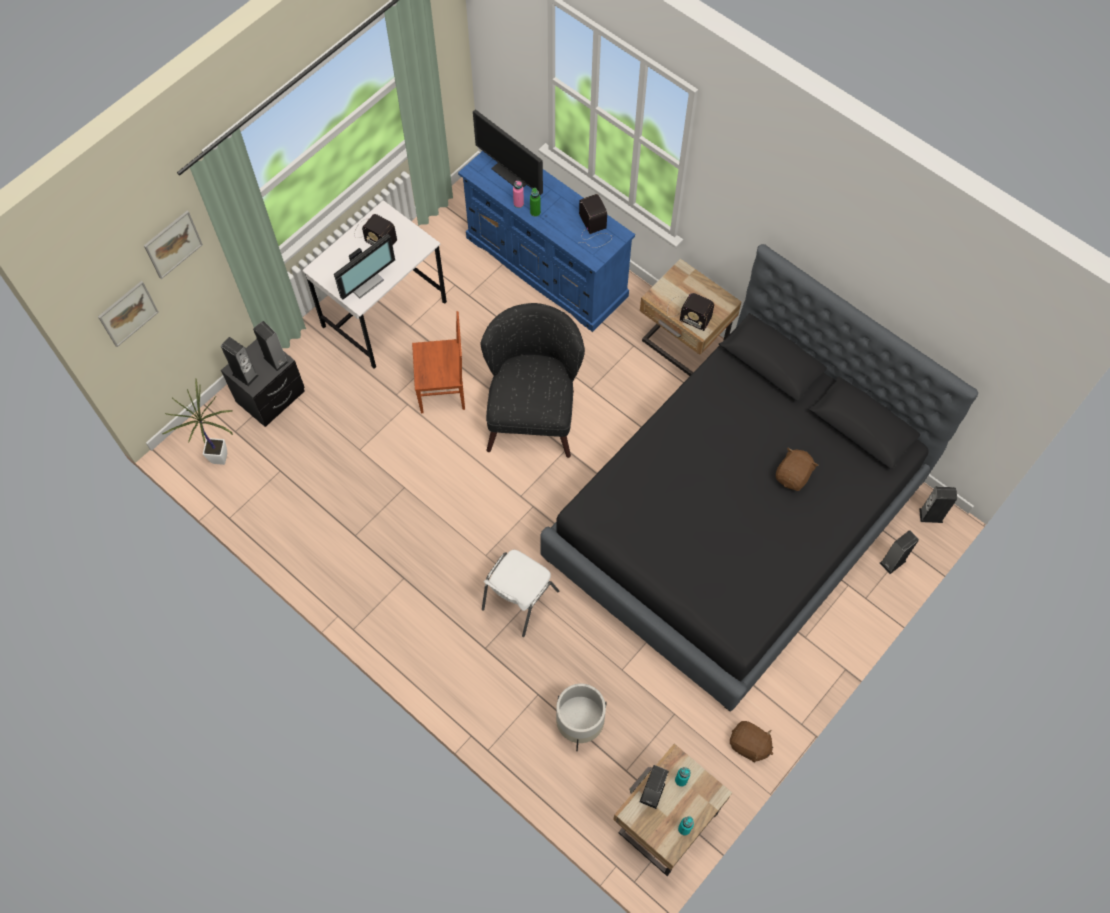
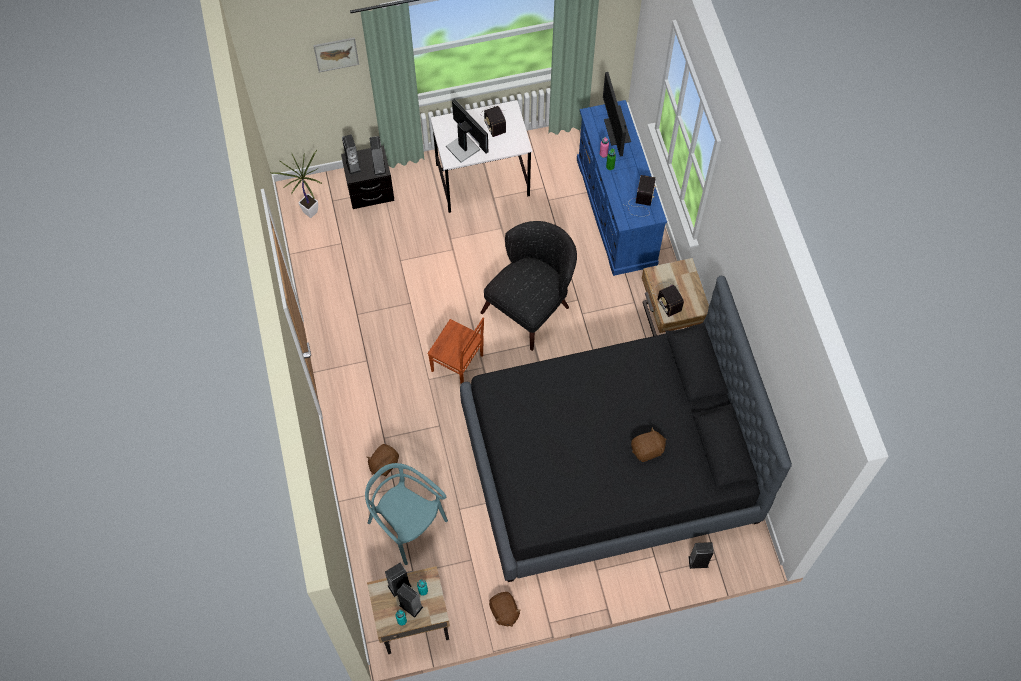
camera: 35 degrees right, 0 degrees up
picture [98,281,159,347] -> none
monitor [334,234,395,299] -> monitor turned 120 degrees counterclockwise [446,99,488,163]
brown chair [412,311,465,413] -> brown chair moved to [428,317,484,383]
white chair [482,550,559,637] -> none
white planter [556,684,607,751] -> turquoise chair [365,463,448,565]
speaker [919,487,957,523] -> speaker moved to [397,583,423,618]
none -> brown plush toy [367,444,399,477]

